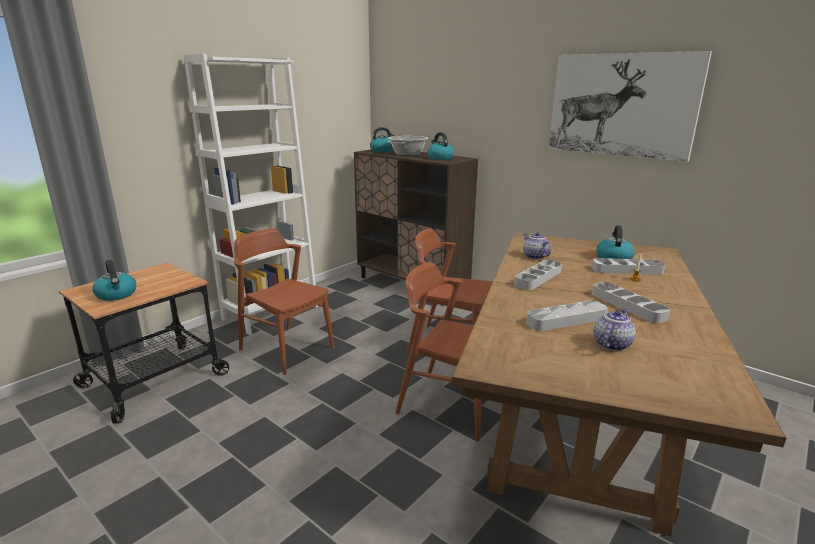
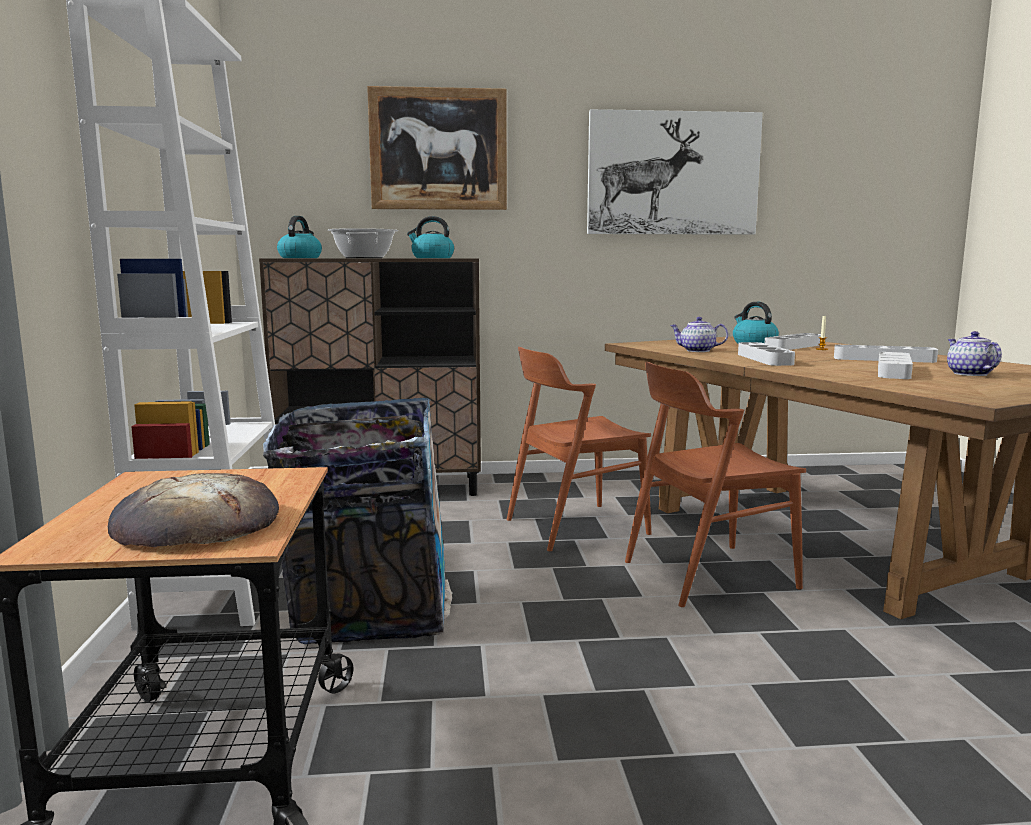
camera: 45 degrees left, 10 degrees down
kettle [92,260,136,301] -> bread [108,473,279,547]
brown chair [234,228,334,375] -> trash can [263,398,453,644]
none -> picture [367,86,507,210]

